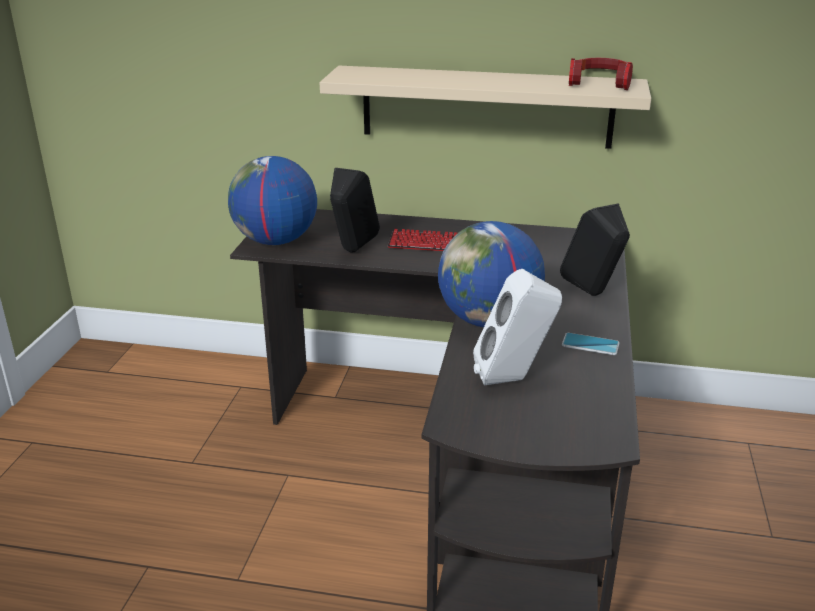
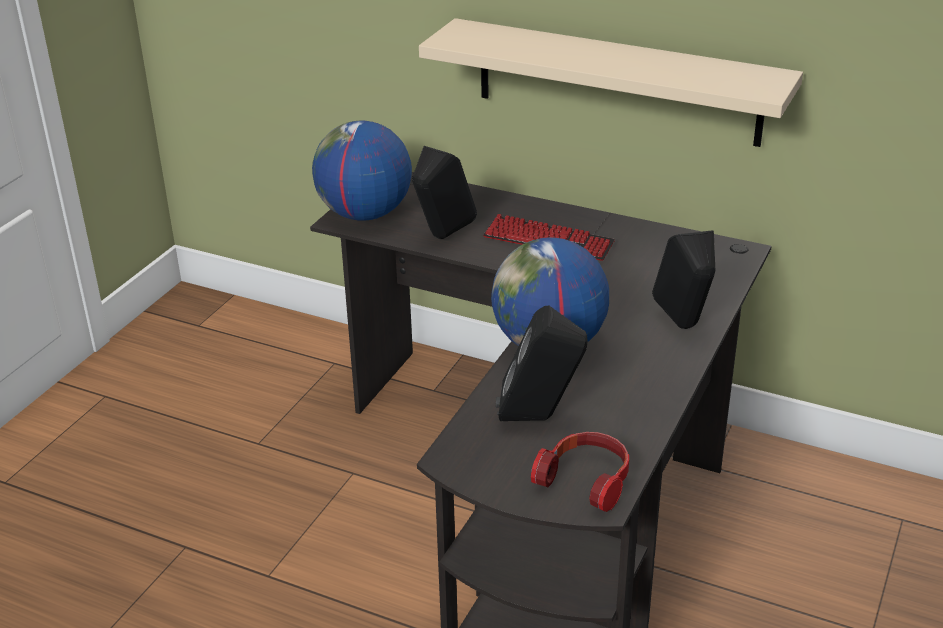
camera: 15 degrees right, 5 degrees up
white speaker [473,269,562,385] -> black speaker [496,305,588,421]
phone [562,333,620,355] -> none
headphones [569,58,633,90] -> headphones moved to [531,432,629,512]

